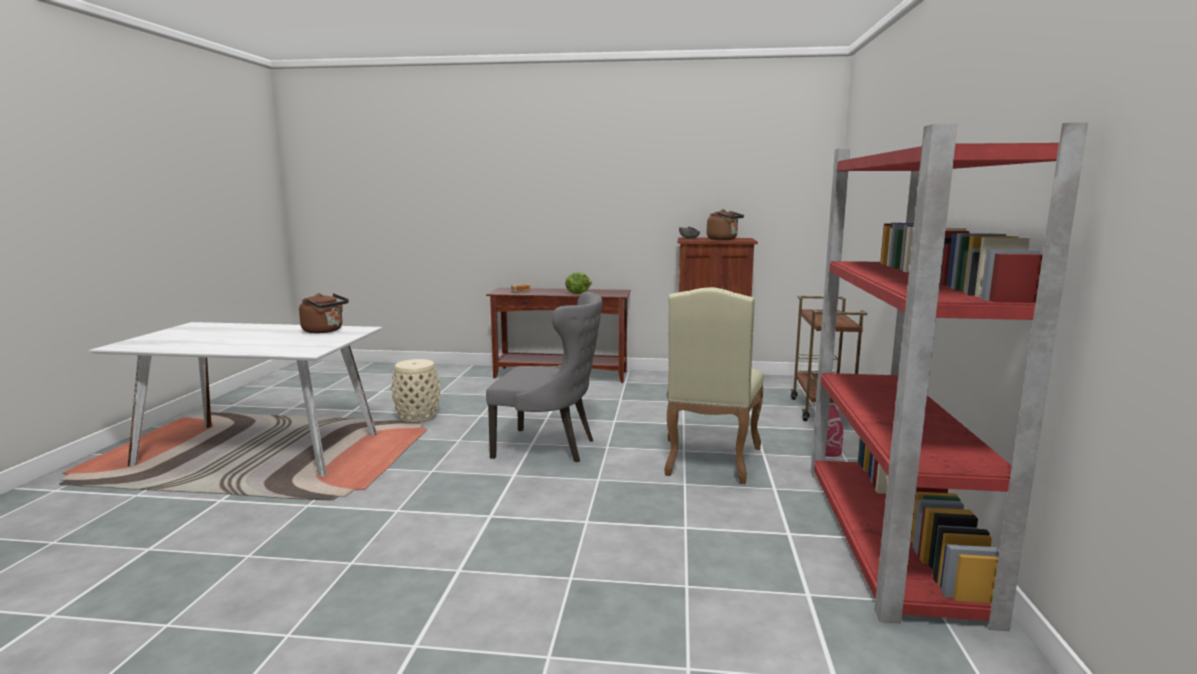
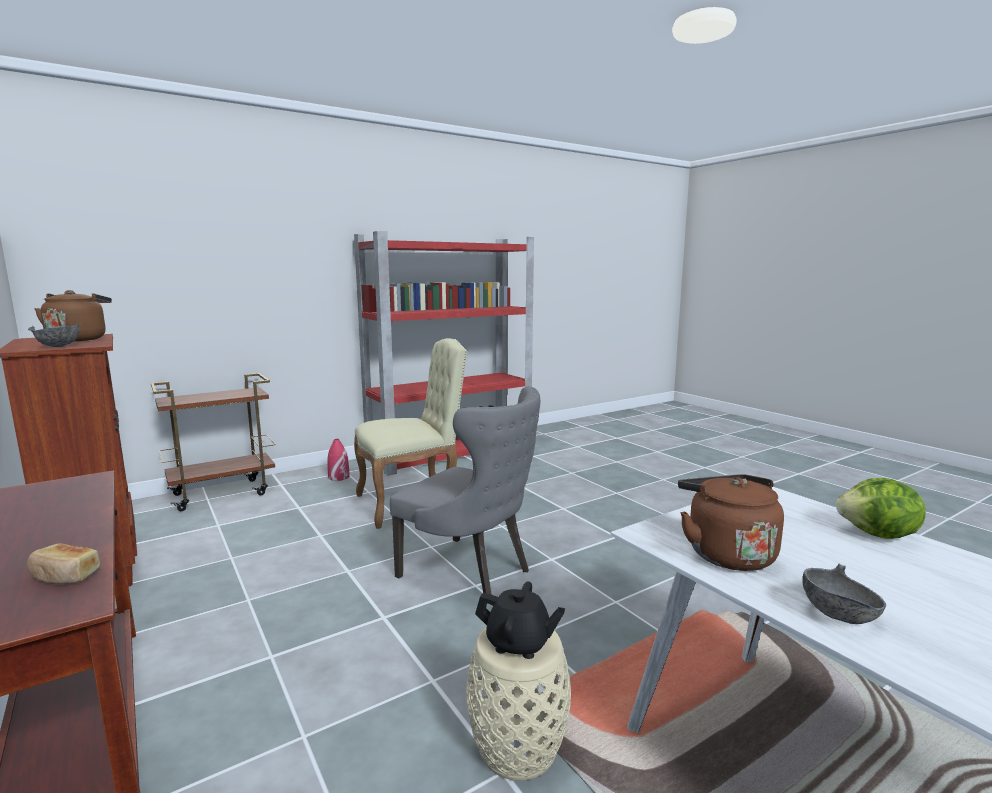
camera: 130 degrees left, 0 degrees up
grey chair [486,292,603,462] -> grey chair turned 150 degrees clockwise [390,386,540,595]
lettuce [565,272,592,294] -> lettuce moved to [836,478,926,539]
none -> black teapot [475,582,565,659]
none -> grey bowl [803,563,886,624]

